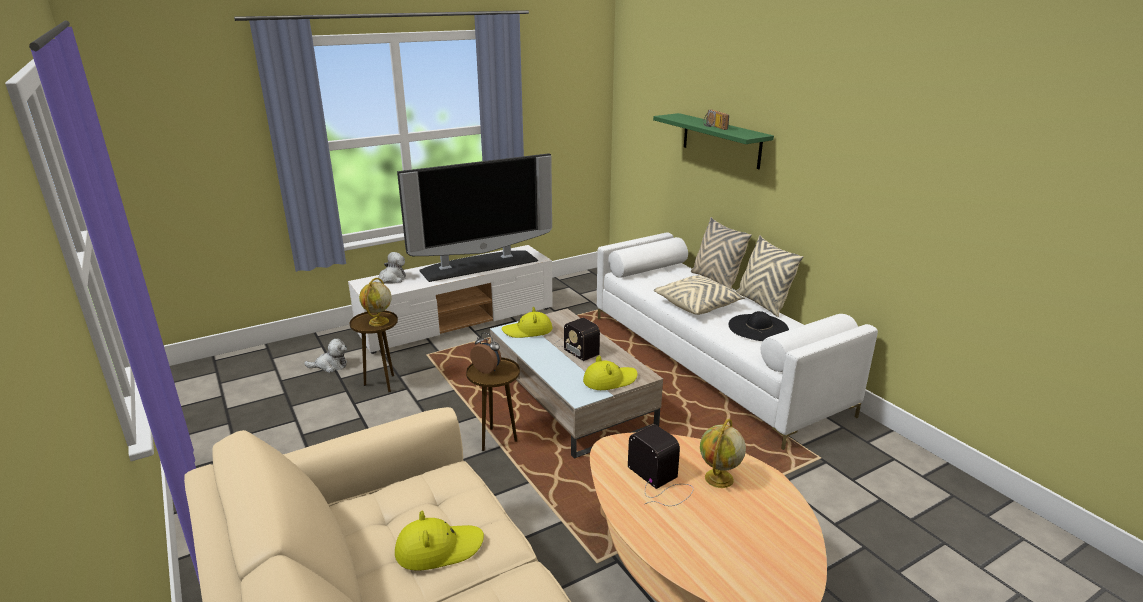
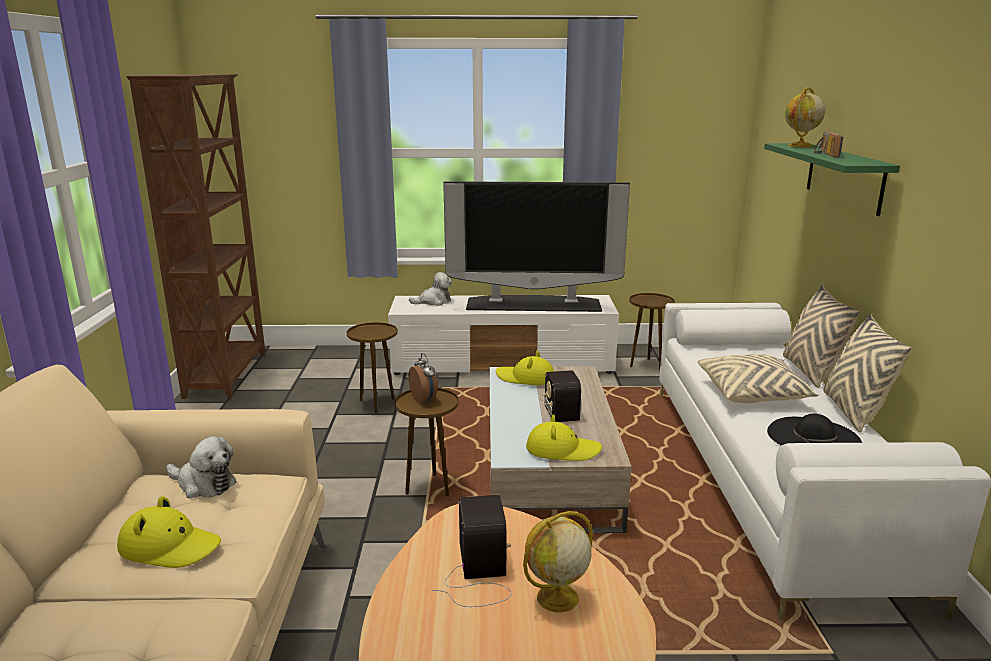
camera: 30 degrees right, 5 degrees down
plush toy [304,338,347,373] -> plush toy moved to [166,436,236,498]
globe [359,278,391,326] -> globe moved to [785,87,825,147]
none -> brown bookcase [126,74,266,399]
none -> brown side table [629,293,675,370]

